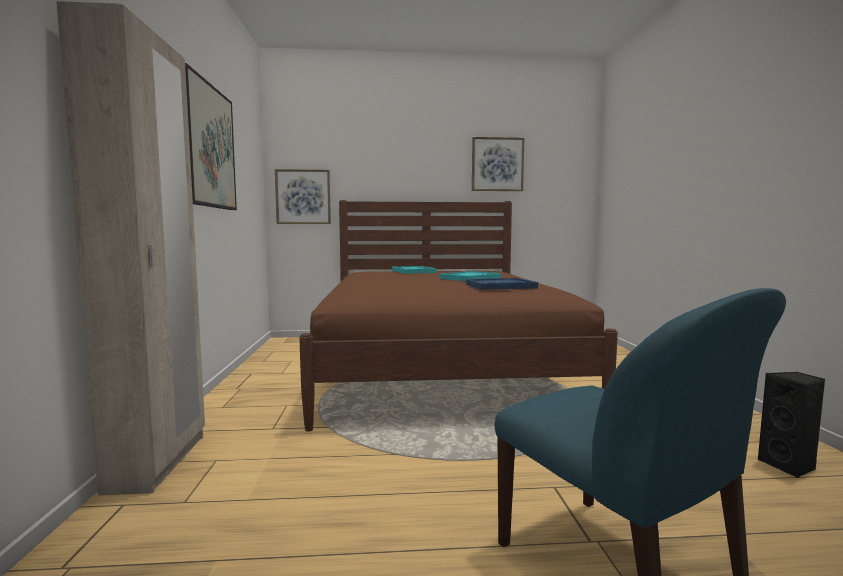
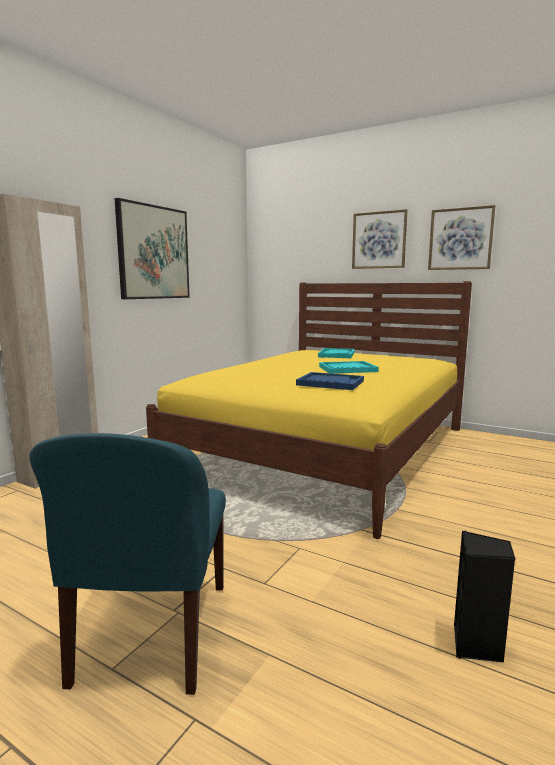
camera: 35 degrees right, 5 degrees up
picture [275,169,331,224] -> picture moved to [352,209,407,269]
brown bed [299,200,618,432] -> yellow bed [146,281,472,539]

